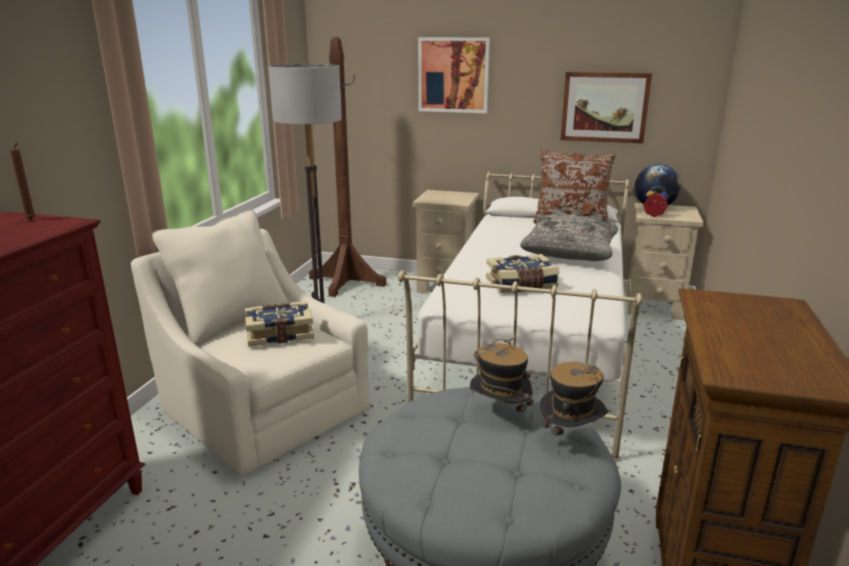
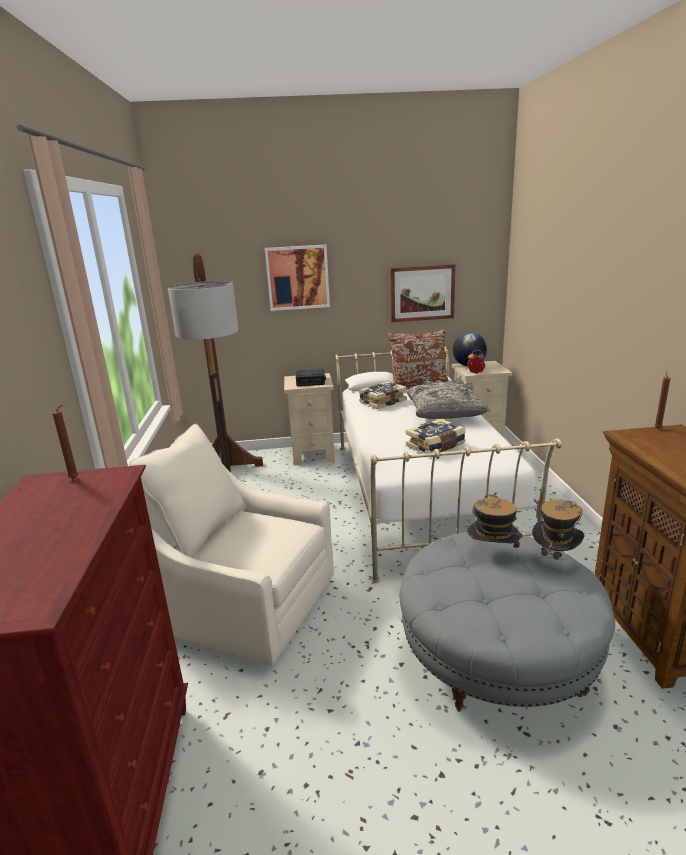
camera: 20 degrees left, 0 degrees up
book [245,301,314,347] -> book moved to [359,382,407,409]
none -> alarm clock [296,369,326,386]
none -> brown candle [654,371,671,428]

